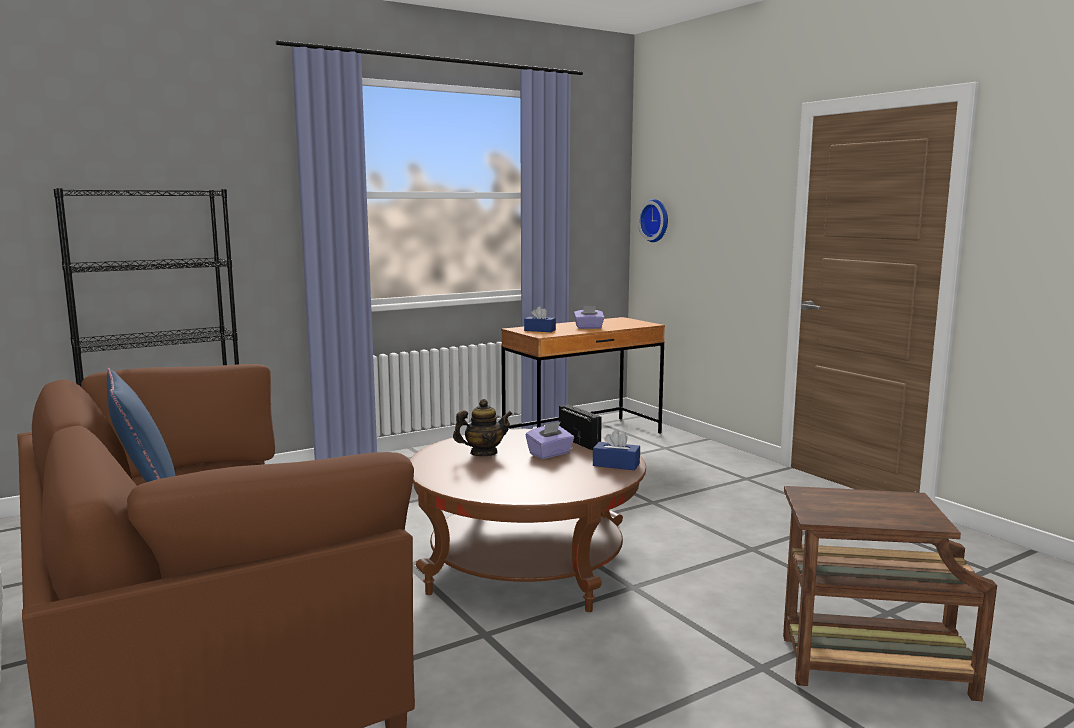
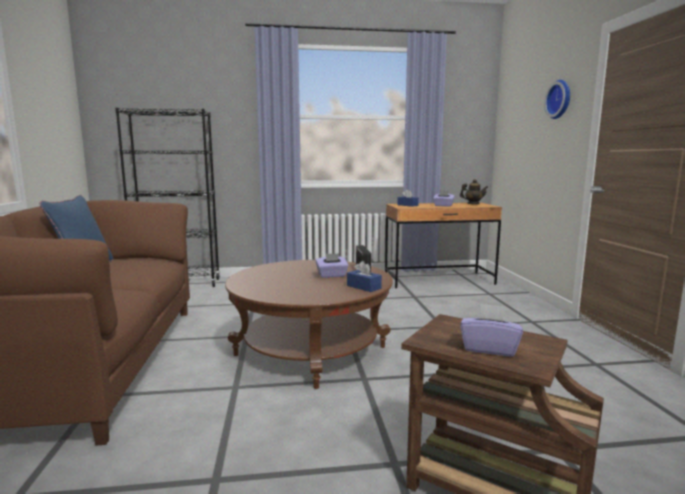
camera: 25 degrees right, 0 degrees up
teapot [453,399,512,456] -> teapot moved to [460,179,488,204]
wall clock [638,199,668,242] -> wall clock moved to [544,80,570,119]
none -> purple tissue box [460,303,523,357]

